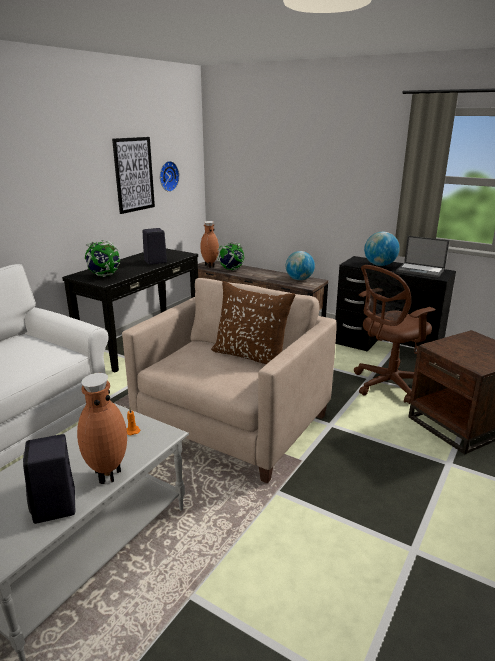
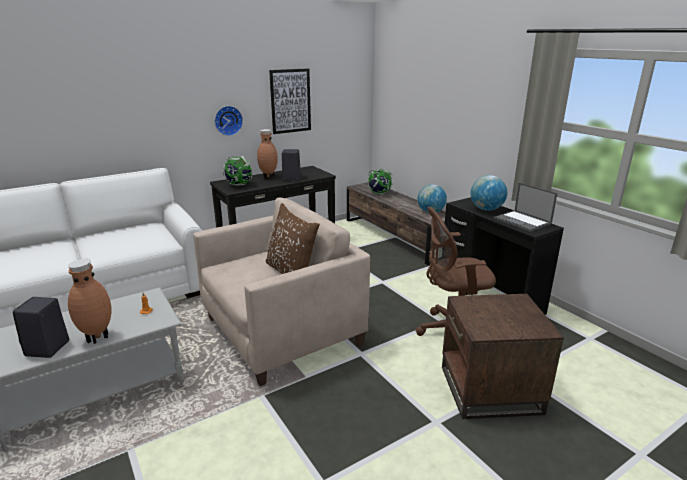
camera: 25 degrees right, 0 degrees up
wall clock [160,161,179,192] -> wall clock moved to [215,106,243,136]
brown vase [200,221,219,268] -> brown vase moved to [257,129,278,179]

